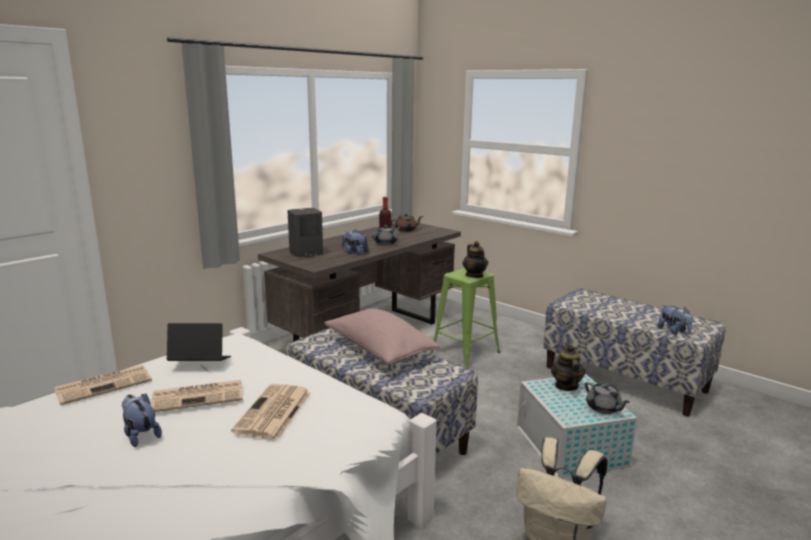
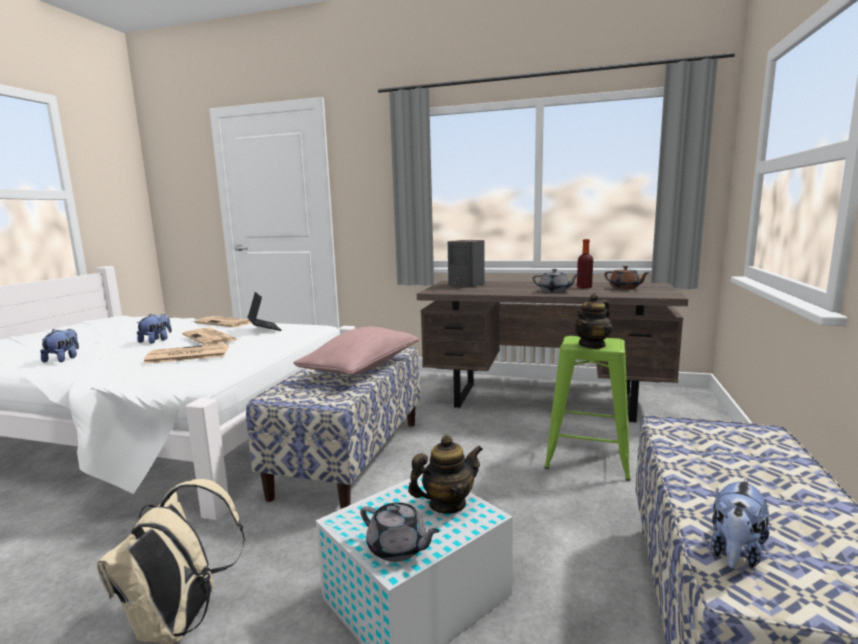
camera: 65 degrees right, 5 degrees down
plush toy [341,230,369,255] -> plush toy moved to [40,329,79,362]
grey teapot [584,382,630,414] -> grey teapot turned 90 degrees counterclockwise [360,502,440,562]

